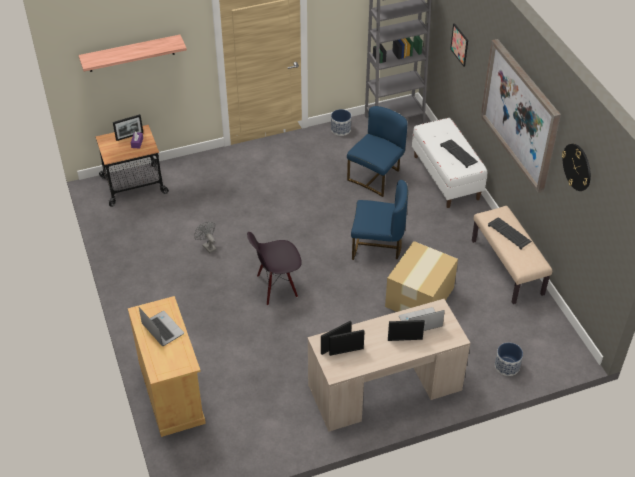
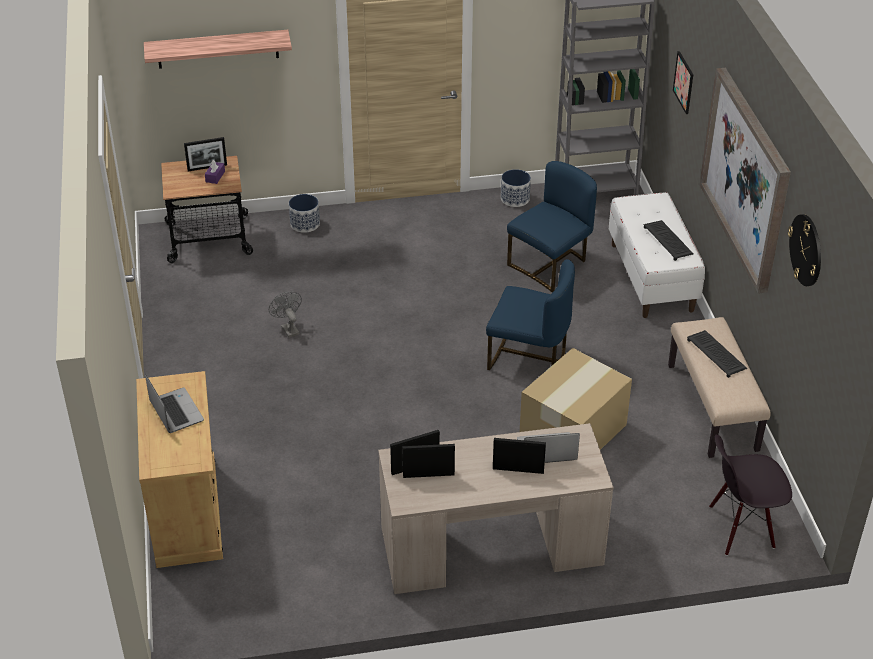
camera: 10 degrees right, 5 degrees down
black chair [247,232,302,306] -> black chair moved to [709,435,792,556]
planter [495,342,523,376] -> planter moved to [289,194,320,233]

